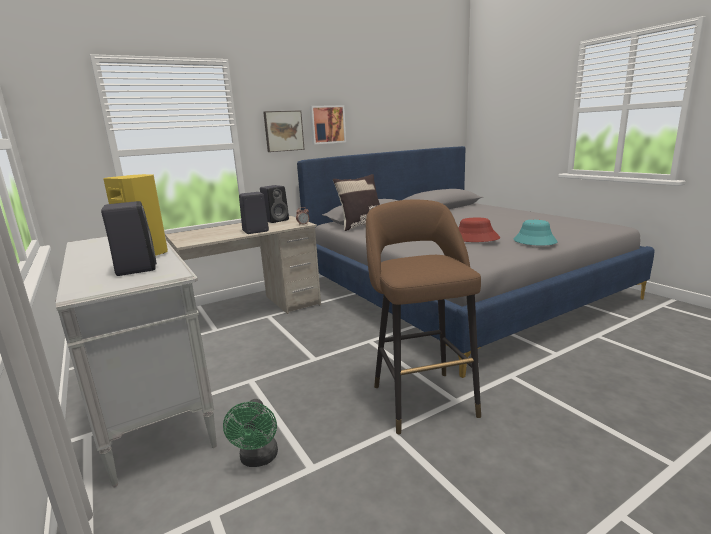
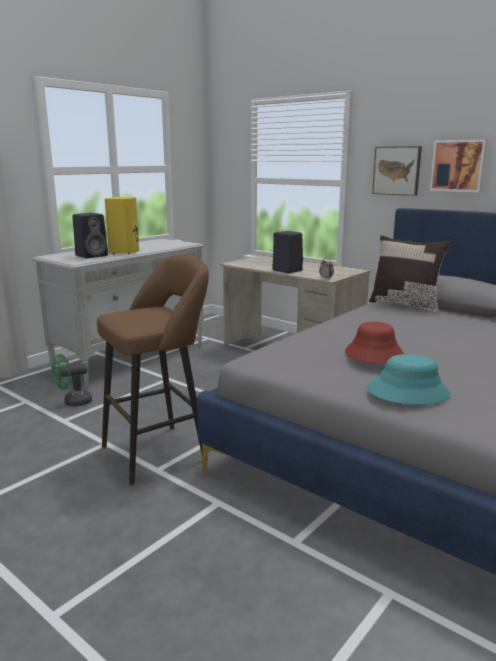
camera: 70 degrees right, 0 degrees up
black speaker [260,185,289,223] -> none

